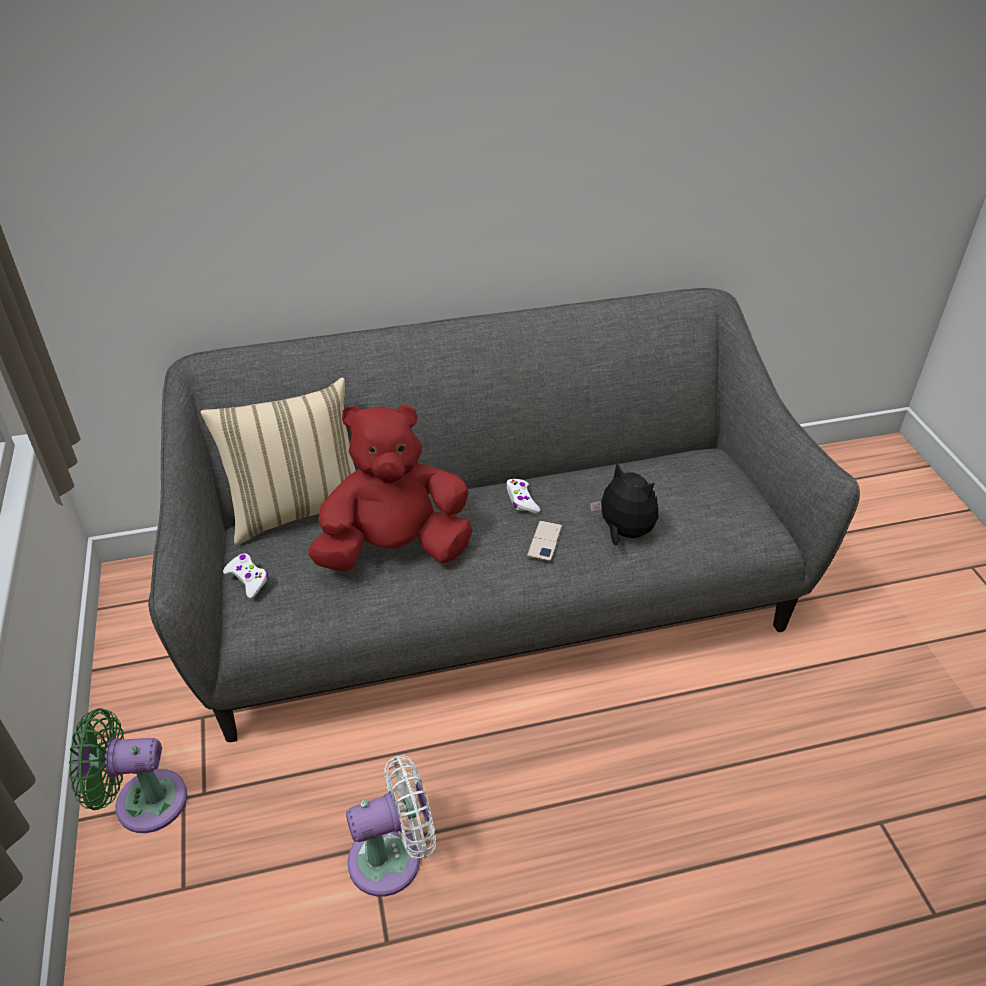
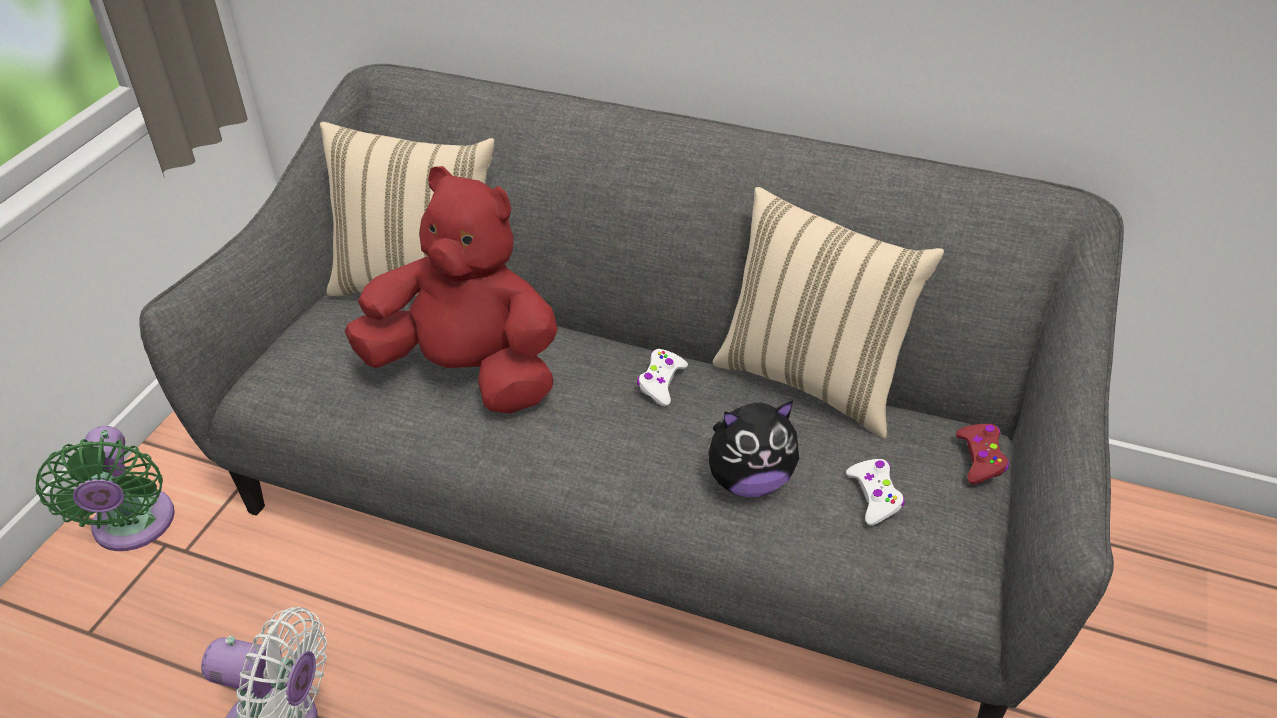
camera: 35 degrees right, 0 degrees up
green fan [69,708,187,833] -> green fan turned 135 degrees counterclockwise [35,426,175,551]
white game controller [223,553,268,598] -> white game controller moved to [846,459,905,526]
phone [527,520,563,561] -> none
plush toy [590,462,658,546] -> plush toy turned 90 degrees clockwise [709,401,799,497]
none -> beige pillow [713,187,944,439]
none -> red game controller [956,424,1009,484]

